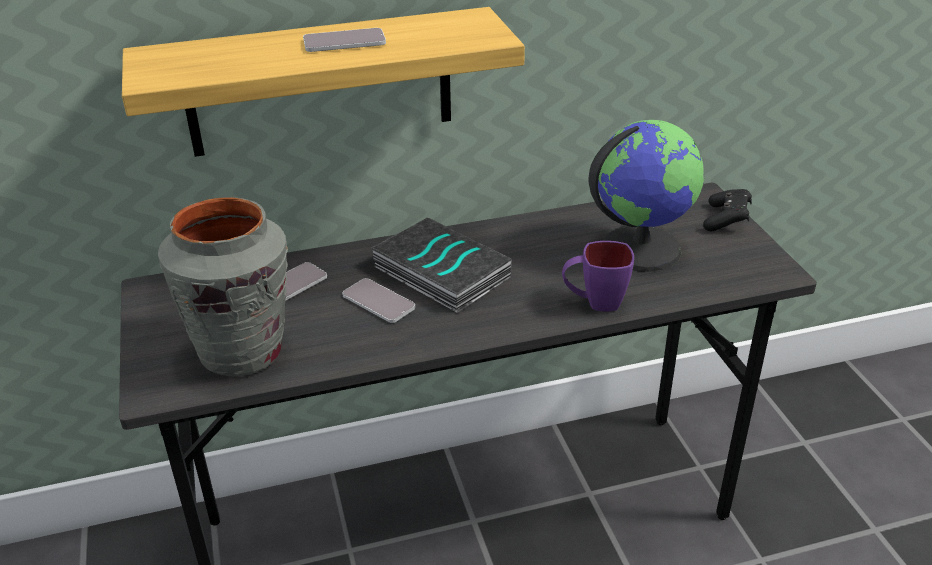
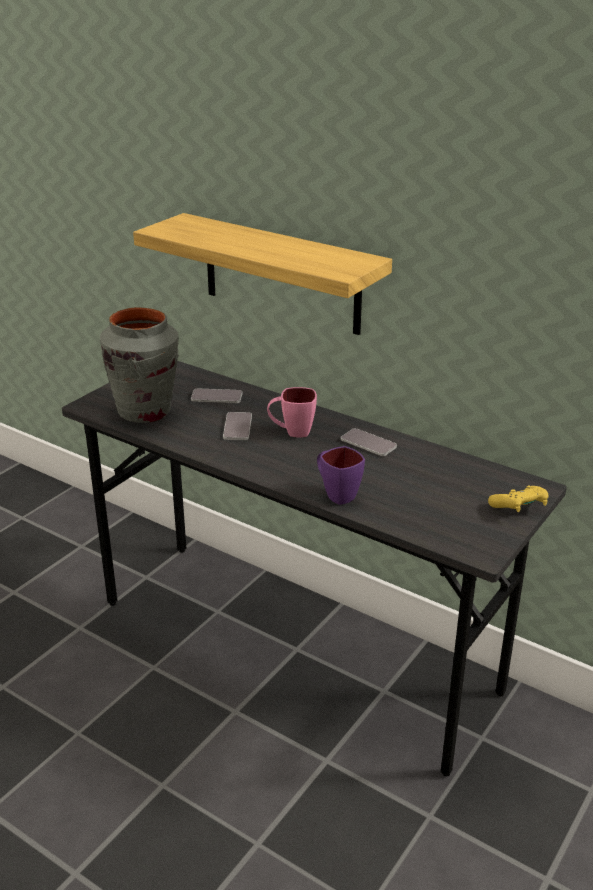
camera: 50 degrees right, 5 degrees down
phone [303,28,386,52] -> phone moved to [341,428,397,456]
book [371,218,512,313] -> pink mug [267,387,317,437]
globe [589,120,704,272] -> none
black game controller [703,189,752,231] -> yellow game controller [488,486,548,512]

